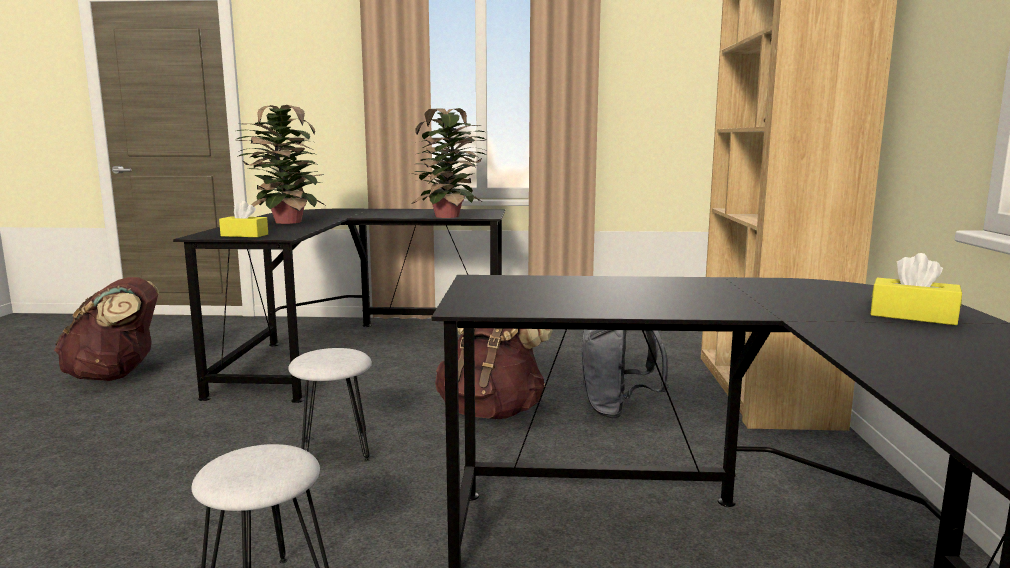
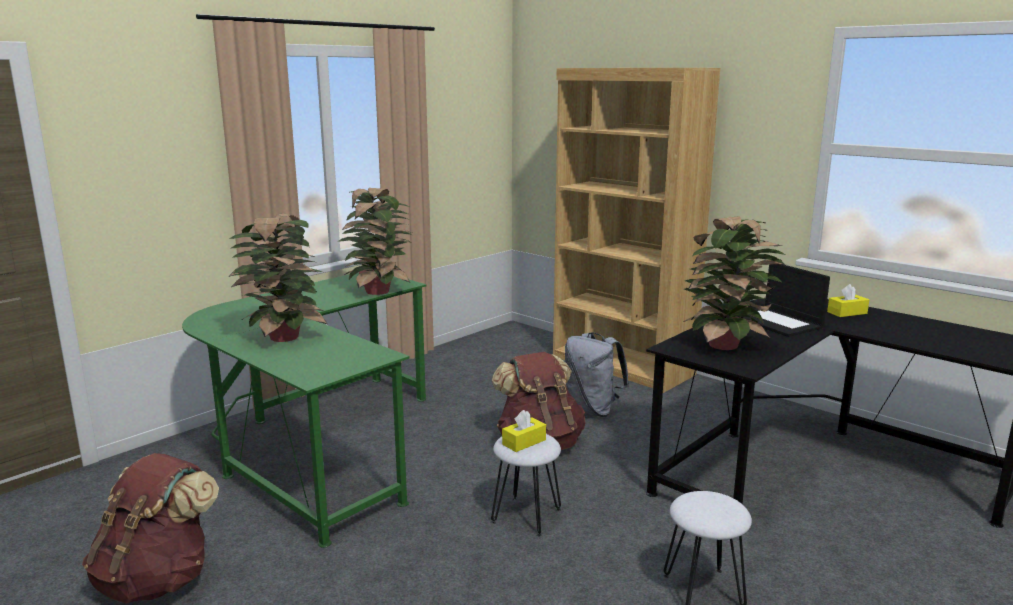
camera: 50 degrees left, 5 degrees up
black desk [173,209,505,403] -> green desk [182,272,427,548]
yellow tissue box [219,201,268,237] -> yellow tissue box moved to [502,410,546,452]
none -> potted plant [683,216,786,350]
none -> laptop [740,265,830,337]

